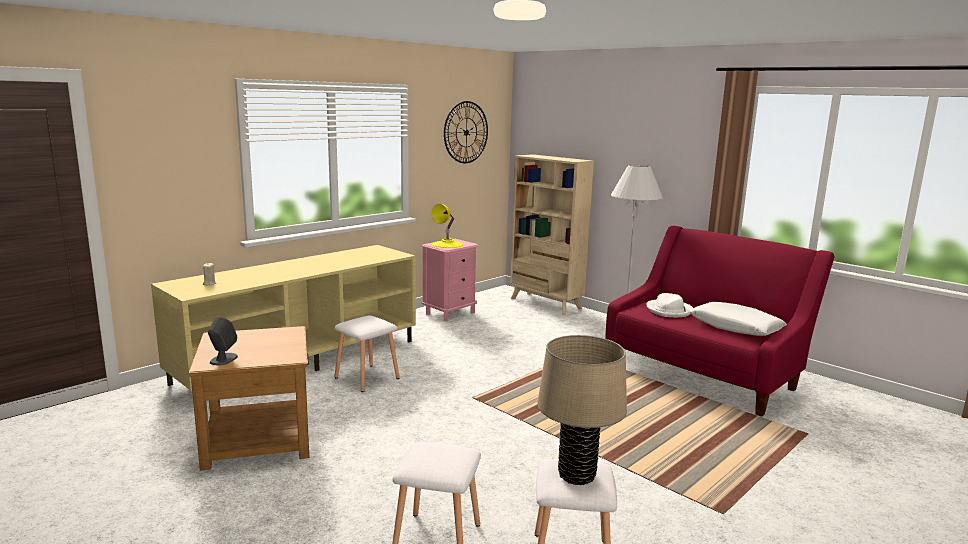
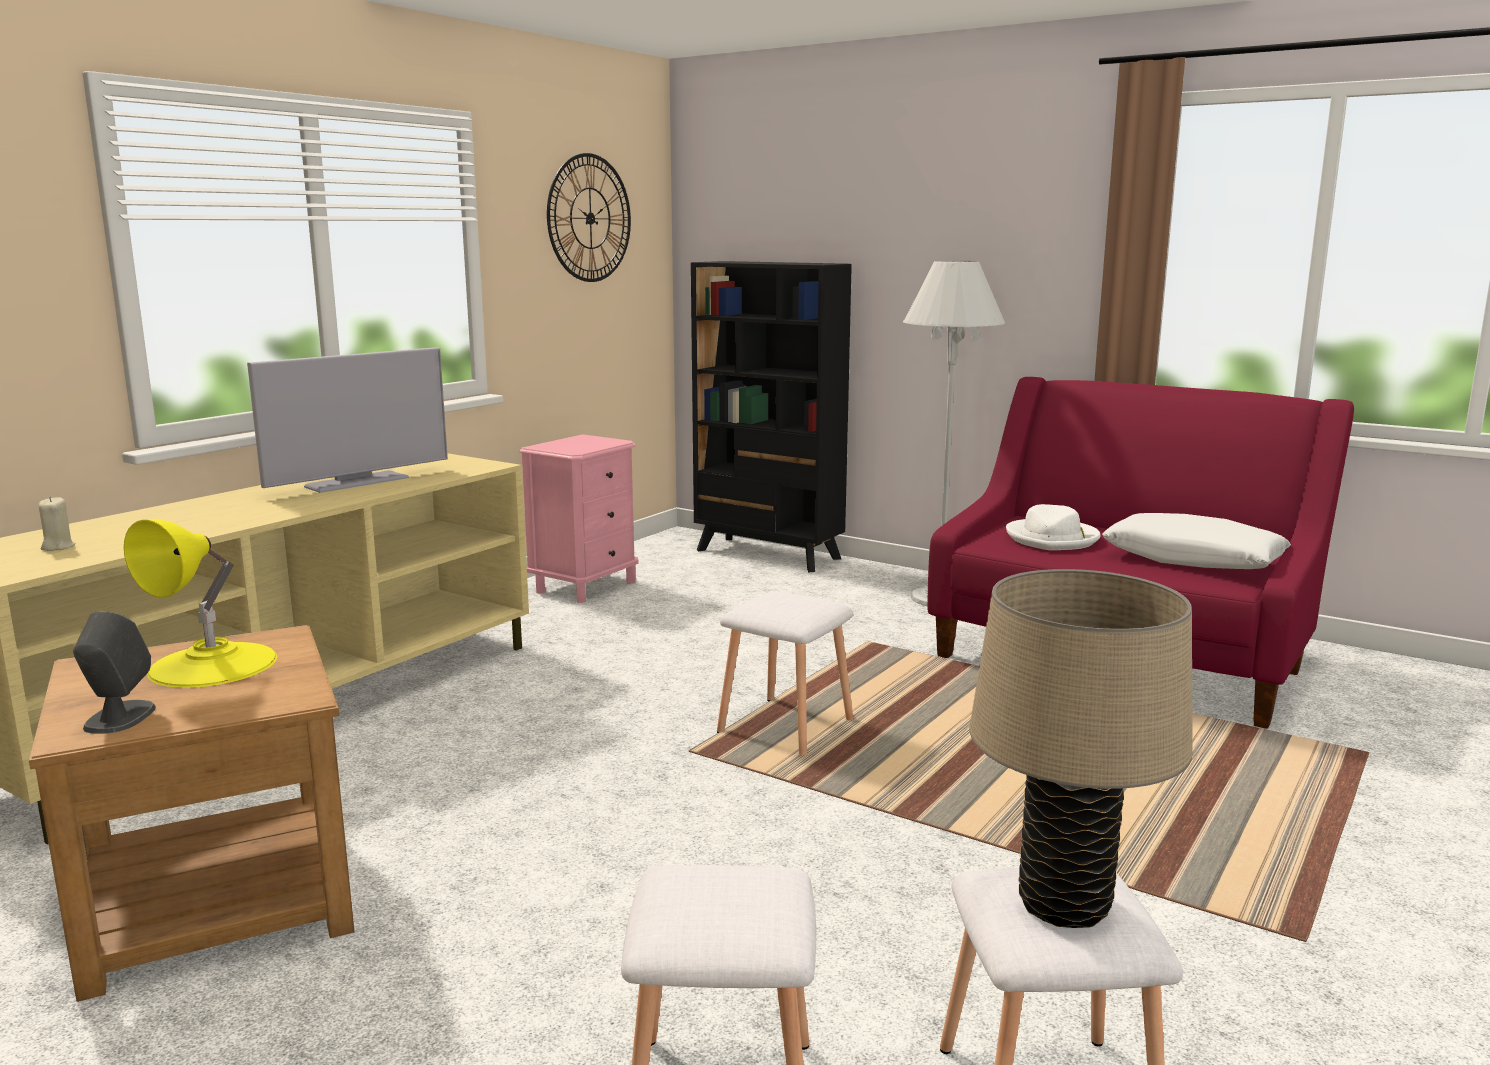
camera: 10 degrees left, 0 degrees up
white stool [334,315,400,392] -> white stool moved to [717,591,853,755]
yellow table lamp [432,204,463,248] -> yellow table lamp moved to [124,519,277,688]
beige bookcase [510,154,594,315] -> black bookcase [691,261,852,572]
none -> television [247,347,448,493]

